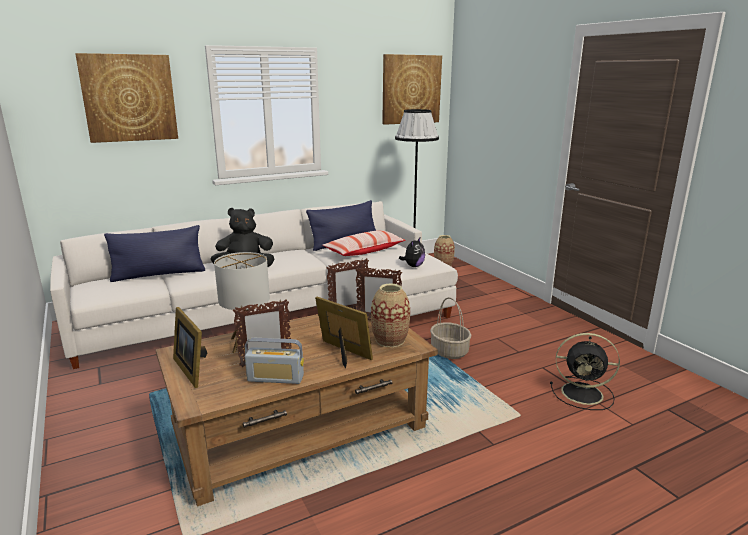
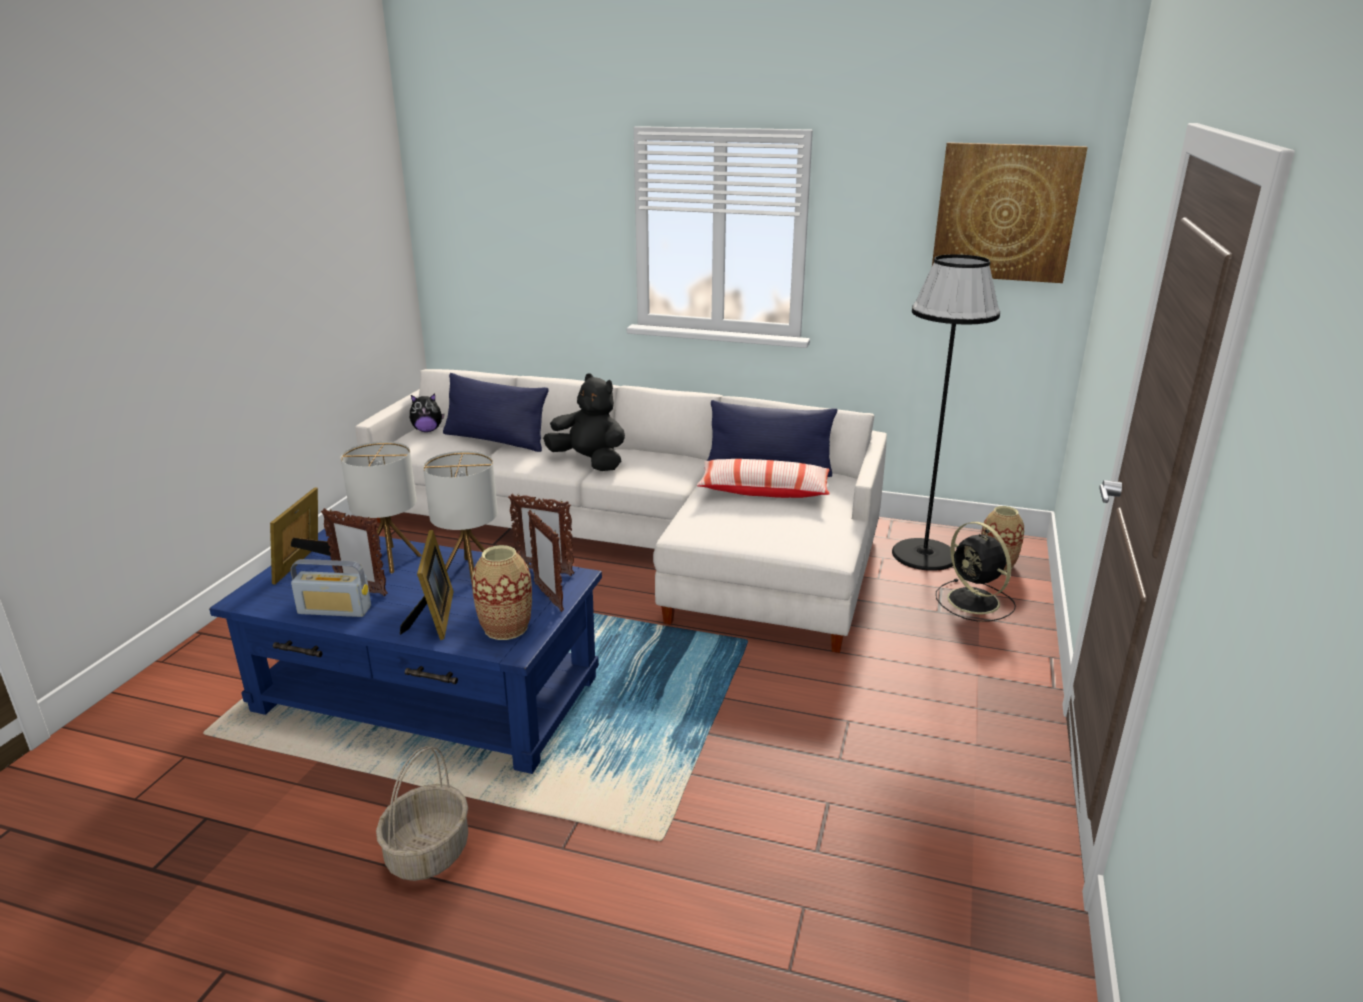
camera: 45 degrees right, 5 degrees up
picture [75,53,178,143] -> none
brown coffee table [155,306,438,507] -> blue coffee table [209,529,602,774]
radio [245,338,304,384] -> radio turned 45 degrees counterclockwise [291,559,371,617]
plush toy [399,238,425,267] -> plush toy moved to [410,394,445,432]
basket [430,297,471,359] -> basket moved to [376,746,468,881]
black fan [550,333,620,410] -> black fan moved to [936,522,1016,622]
none -> table lamp [423,451,498,583]

